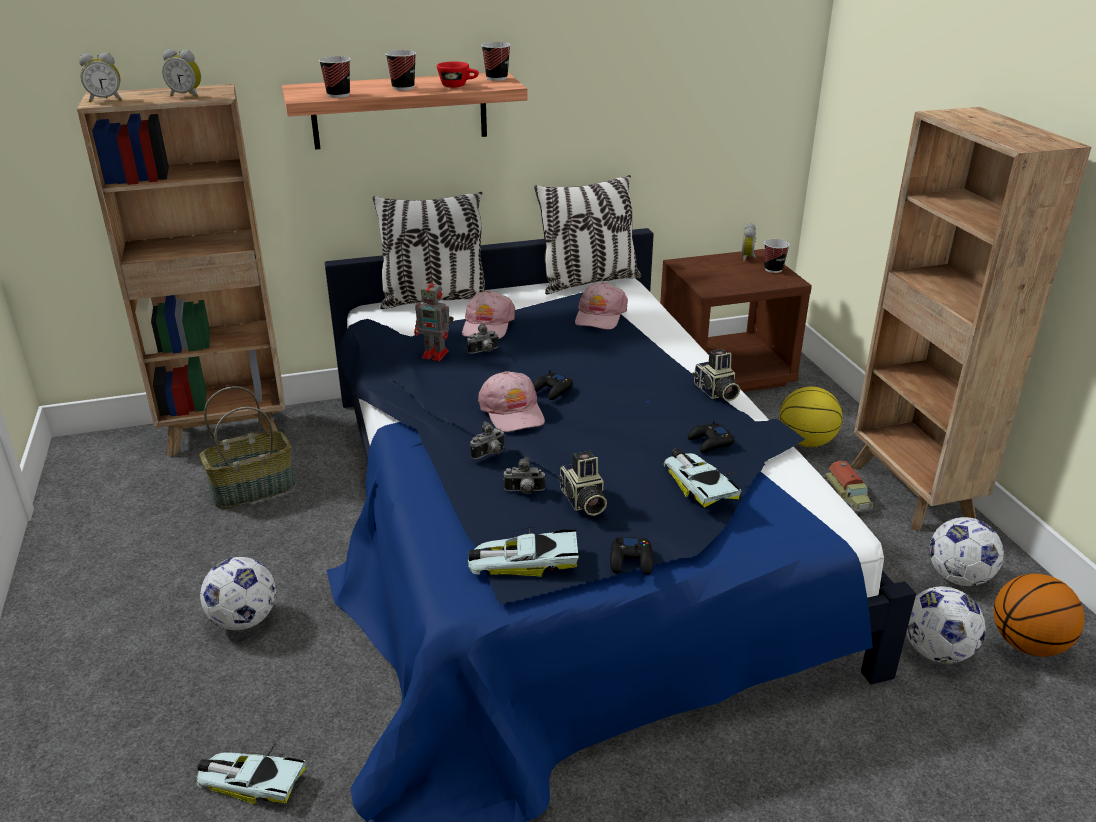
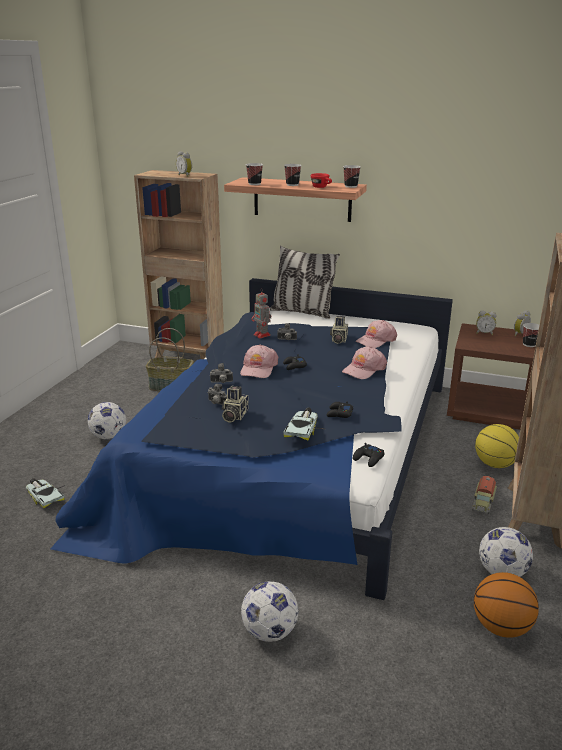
camera: 35 degrees right, 5 degrees down
alarm clock [79,53,122,103] -> alarm clock moved to [476,310,497,335]
pink cap [462,290,515,339] -> pink cap moved to [342,347,387,379]
toy car [468,527,579,577] -> none
pillow [534,175,641,295] -> none
black game controller [610,537,654,575] -> black game controller moved to [353,443,385,467]
camera [692,349,740,401] -> camera moved to [330,316,348,344]
football [906,586,985,664] -> football moved to [241,581,298,642]

